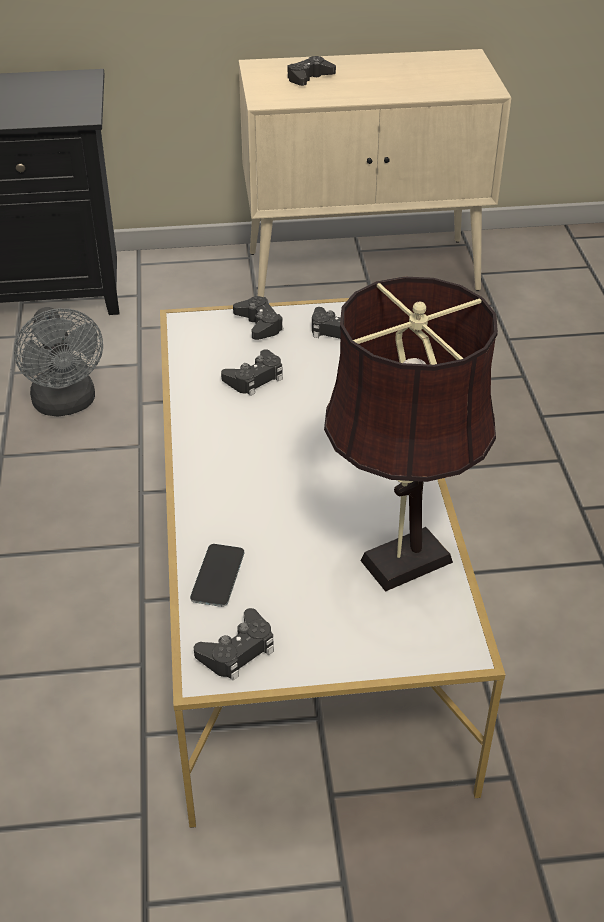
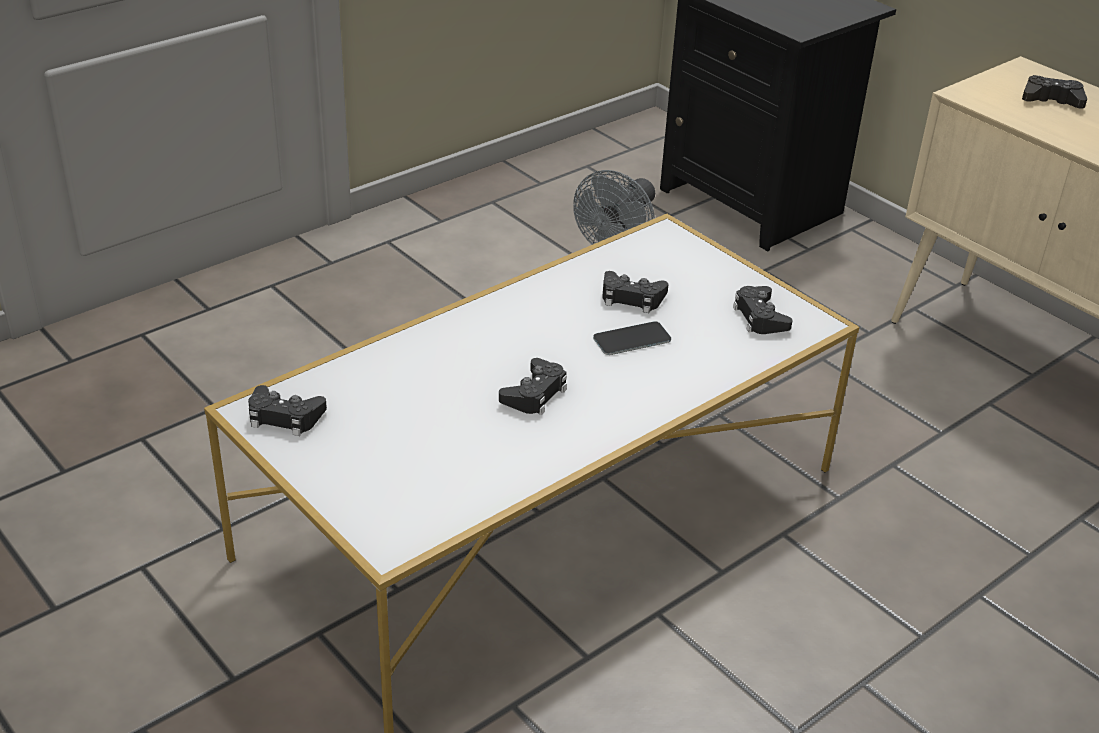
camera: 55 degrees right, 5 degrees down
phone [190,544,244,607] -> phone moved to [593,321,671,355]
black game controller [233,296,284,340] -> black game controller moved to [499,358,567,415]
brown table lamp [324,276,498,592] -> none

